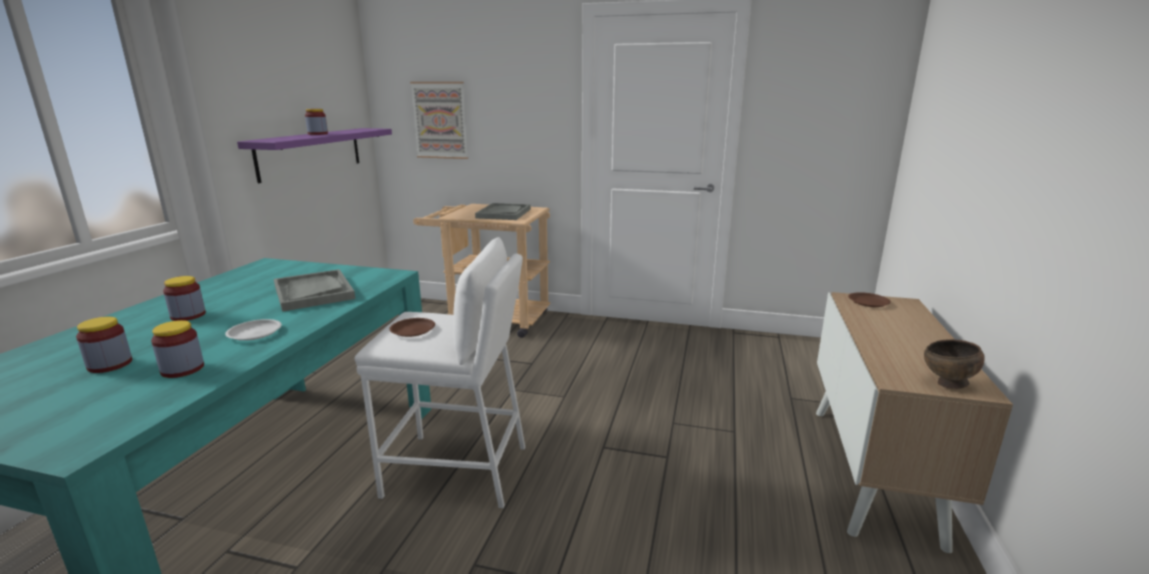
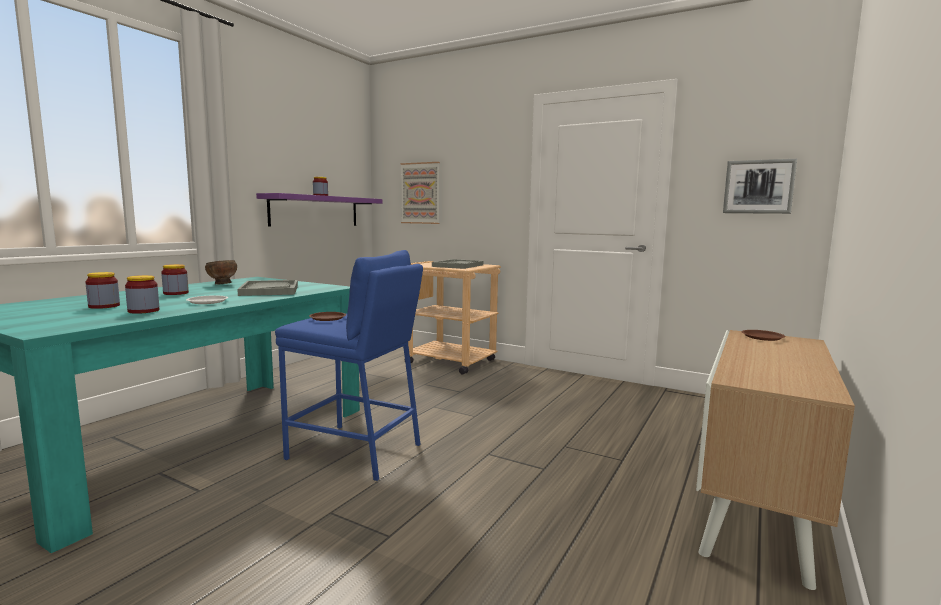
camera: 15 degrees right, 10 degrees down
white stool [354,237,525,508] -> blue stool [275,250,423,481]
brown bowl [924,339,984,389] -> brown bowl moved to [205,260,237,284]
none -> picture [723,159,797,214]

